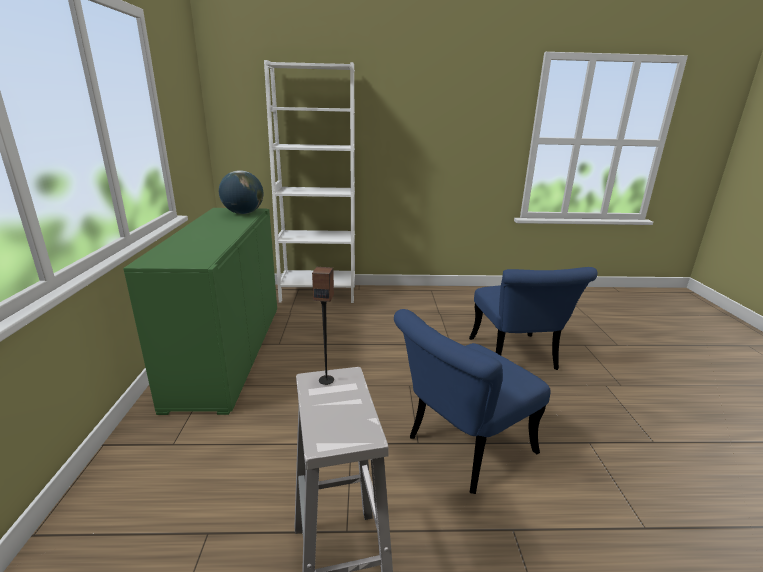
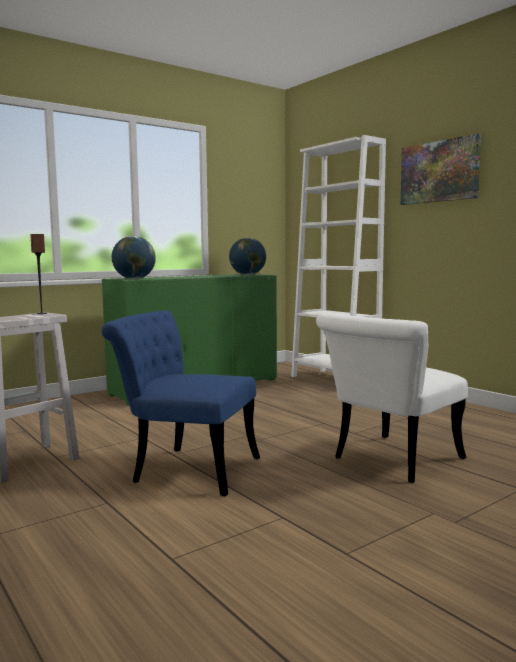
camera: 55 degrees right, 15 degrees down
blue chair [469,267,598,370] -> white chair [316,313,468,483]
none -> globe [112,236,156,279]
none -> picture [401,134,481,205]

